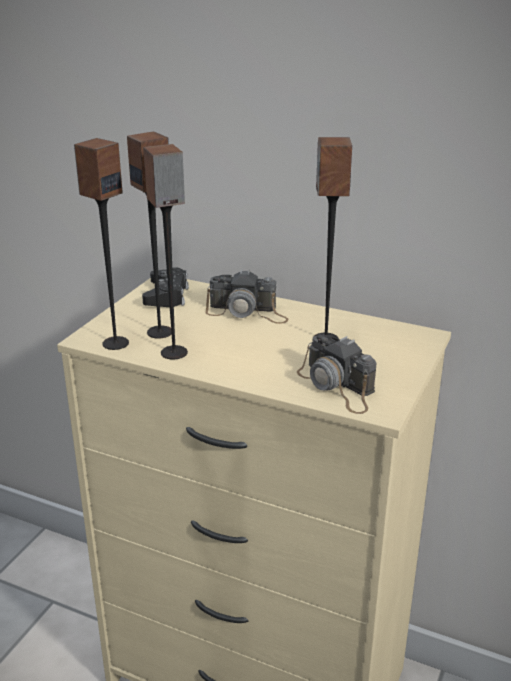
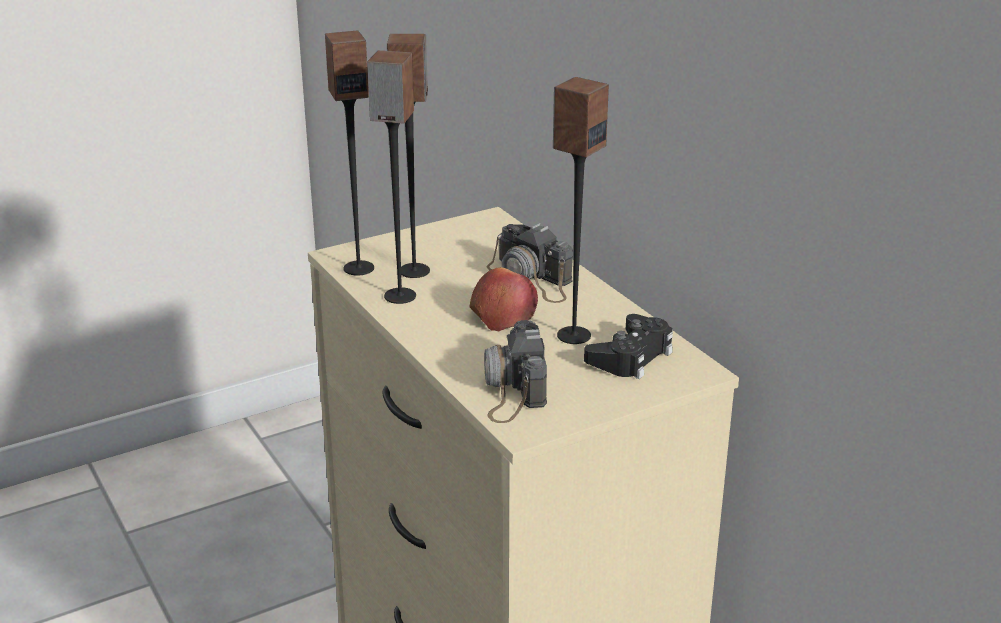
camera: 35 degrees right, 0 degrees up
black game controller [142,267,189,307] -> black game controller moved to [584,314,673,379]
none -> apple [470,267,538,331]

